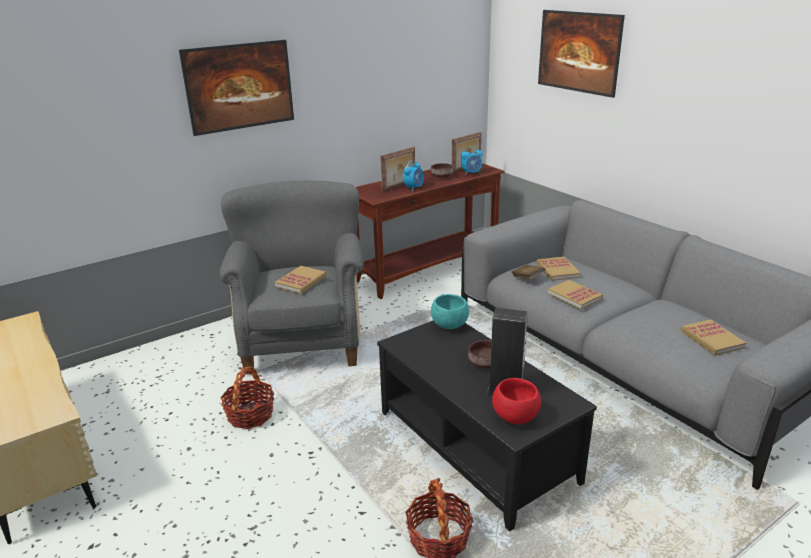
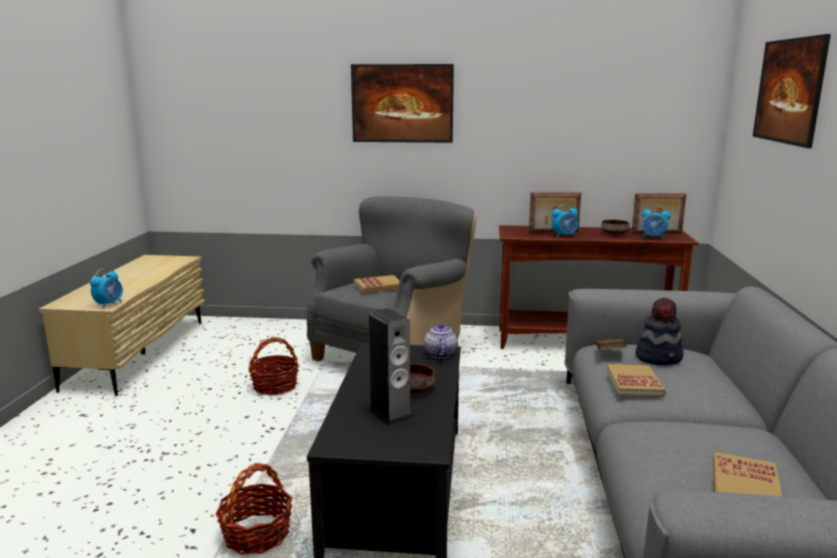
camera: 40 degrees right, 10 degrees down
turquoise bowl [431,294,469,329] -> teapot [424,323,458,358]
red bowl [492,378,541,424] -> none
book [537,257,580,281] -> hat [635,297,684,366]
none -> alarm clock [90,269,123,309]

